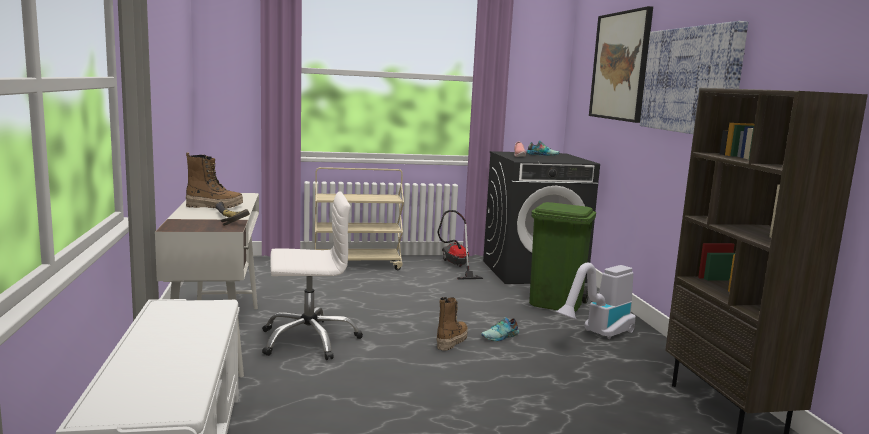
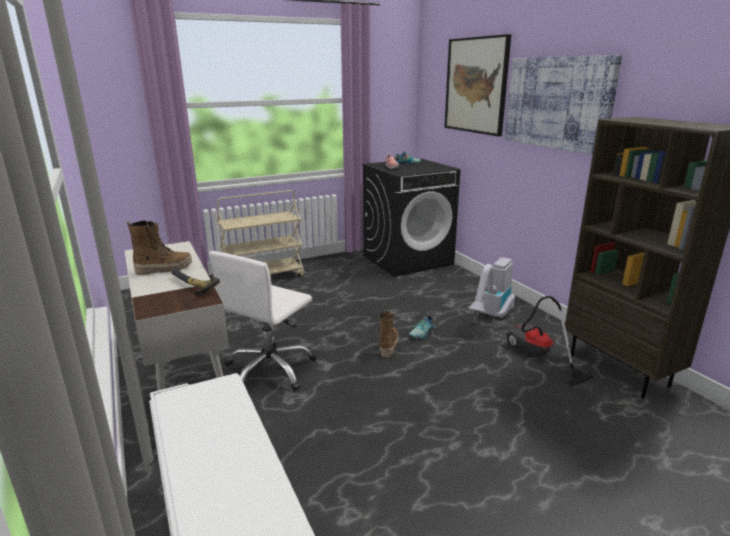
camera: 15 degrees left, 10 degrees up
white office chair [262,191,363,360] -> white office chair turned 150 degrees clockwise [209,251,317,391]
vacuum cleaner [438,210,483,280] -> vacuum cleaner moved to [506,296,594,386]
green trash can [529,202,596,312] -> none

